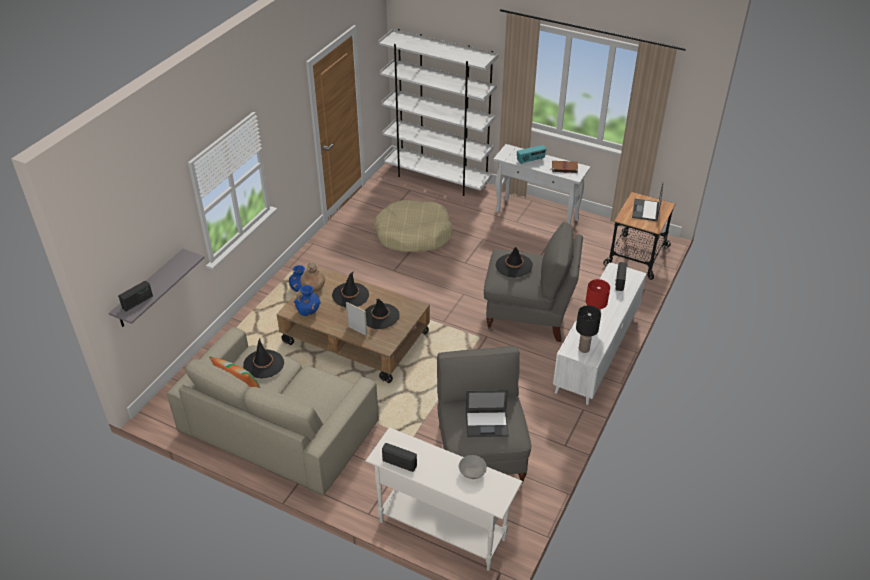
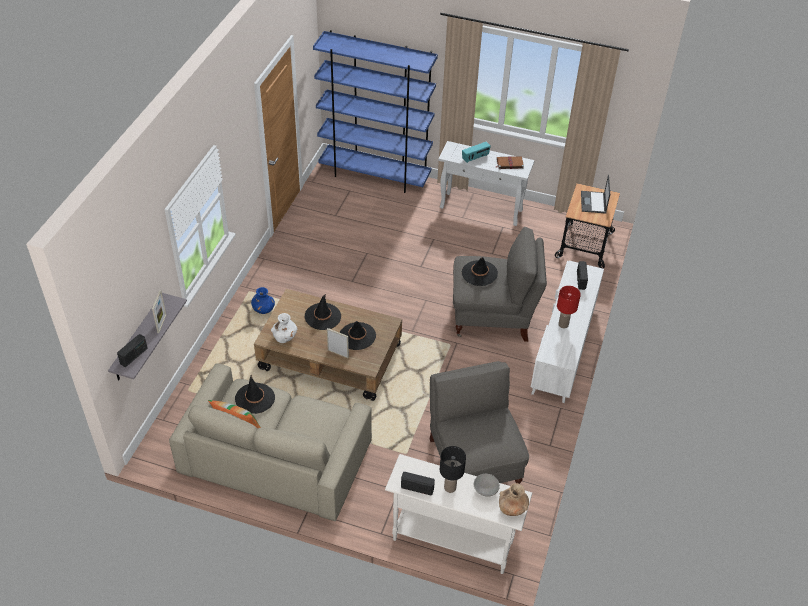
camera: 10 degrees left, 5 degrees up
blue vase [294,285,321,316] -> white vase [271,313,298,343]
brown vase [300,262,325,292] -> brown vase moved to [499,483,529,516]
beige dog bed [374,200,453,252] -> none
white bookcase [378,29,498,196] -> blue bookcase [313,30,438,193]
laptop [466,390,509,437] -> none
black table lamp [576,305,601,353] -> black table lamp moved to [440,446,466,493]
none -> picture frame [152,290,167,333]

